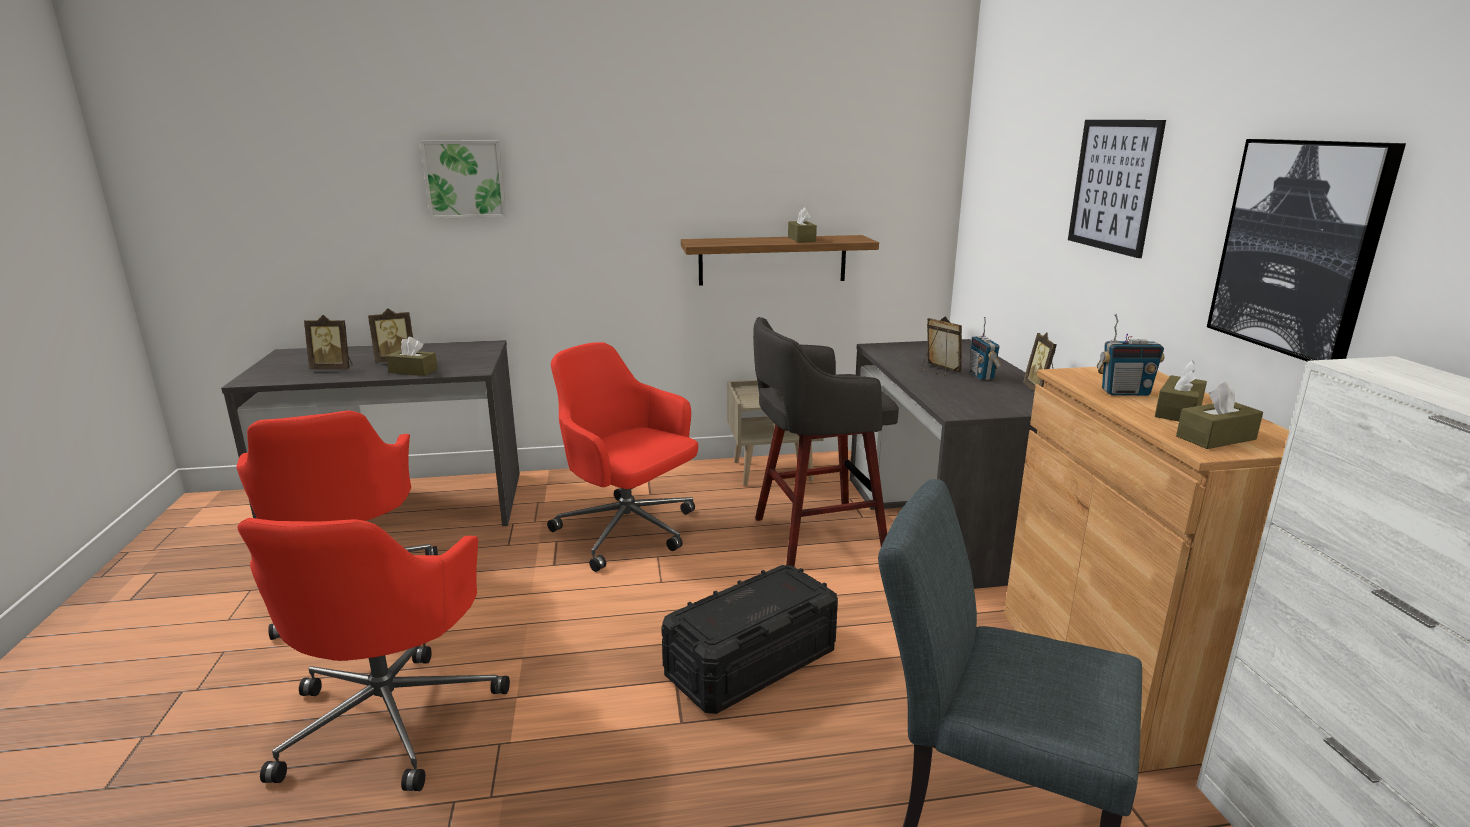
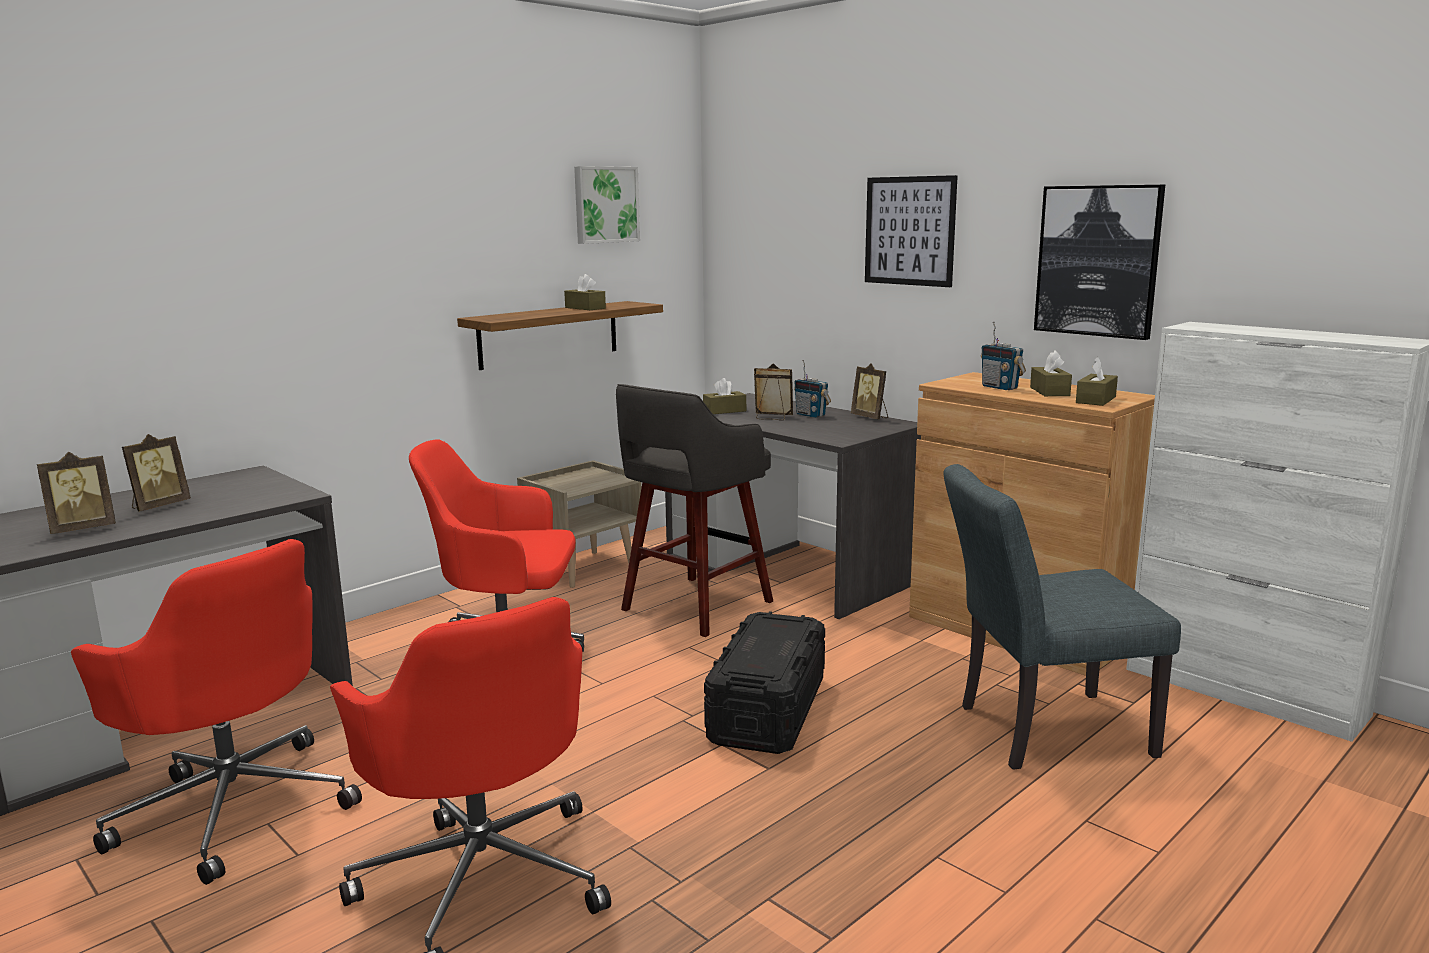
camera: 35 degrees left, 5 degrees down
brown tissue box [386,337,438,376] -> brown tissue box moved to [703,378,746,414]
picture [420,140,507,219] -> picture moved to [574,166,640,244]
radio [1097,314,1165,396] -> radio turned 90 degrees clockwise [981,322,1026,390]

